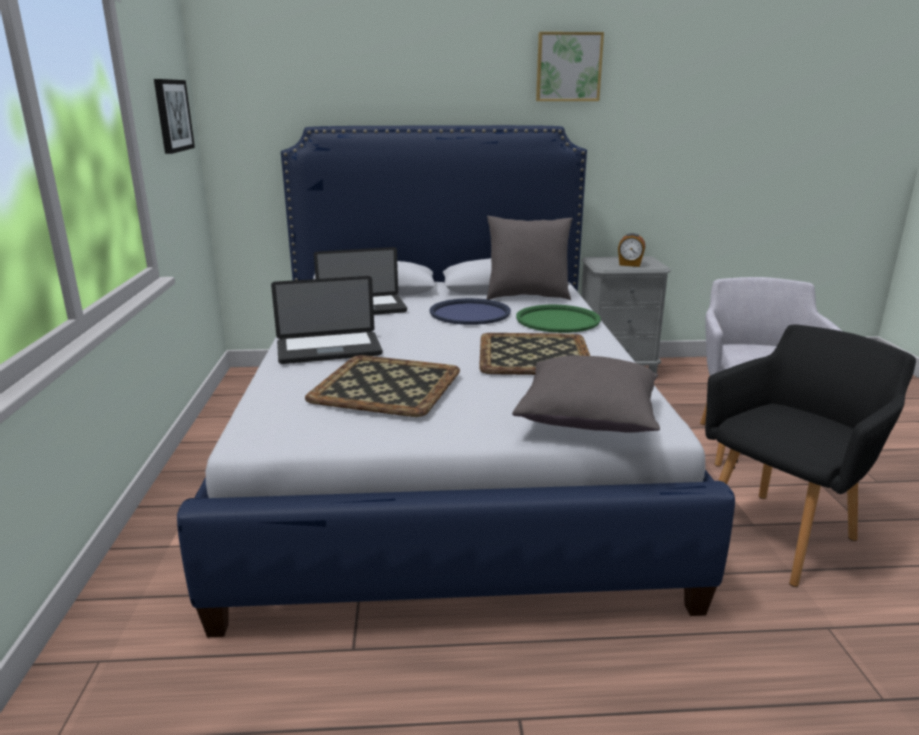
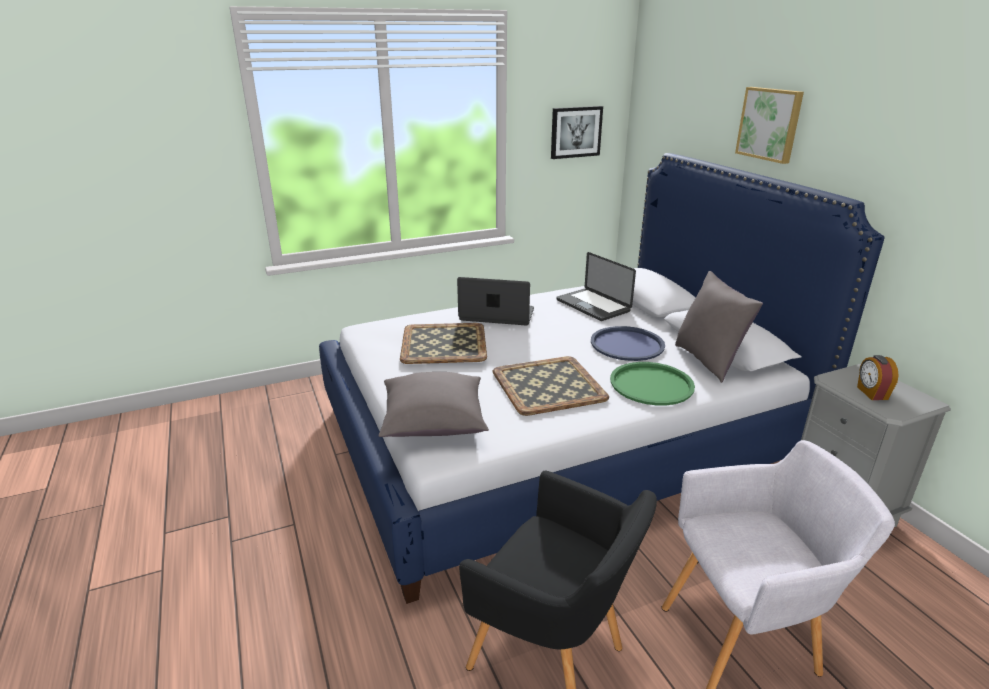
camera: 70 degrees right, 5 degrees up
laptop [271,276,382,364] -> laptop turned 135 degrees clockwise [457,277,534,325]
picture [536,32,604,101] -> picture moved to [735,87,804,164]

